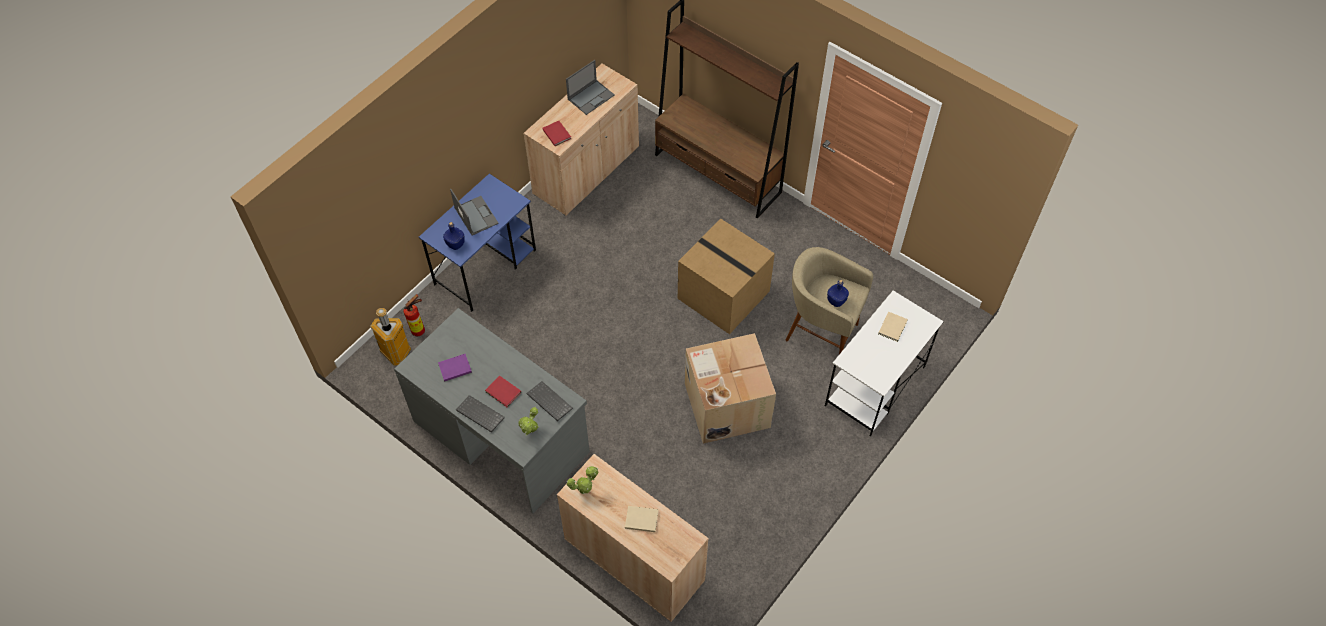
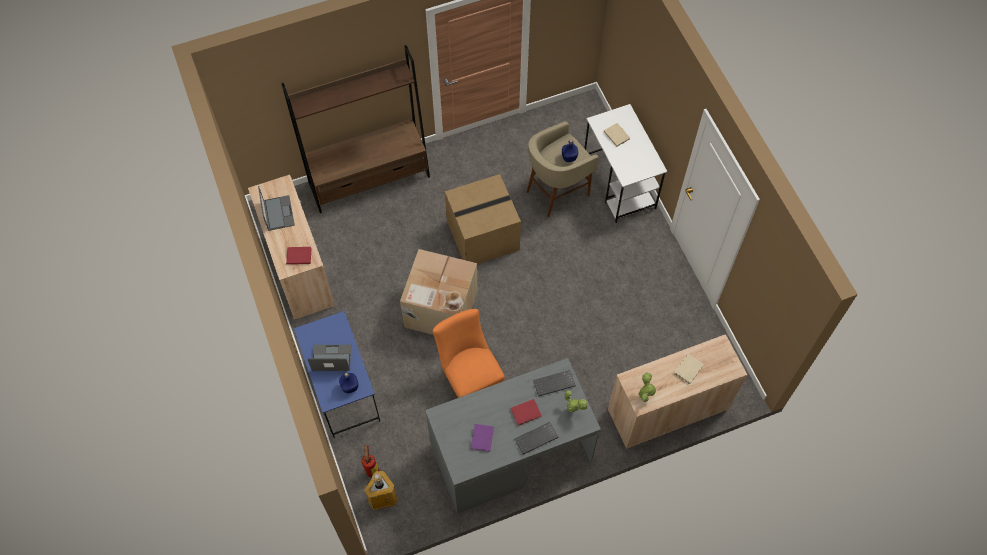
camera: 60 degrees left, 5 degrees up
cardboard box [685,333,776,444] -> cardboard box moved to [400,249,478,335]
none -> orange chair [433,309,505,398]

